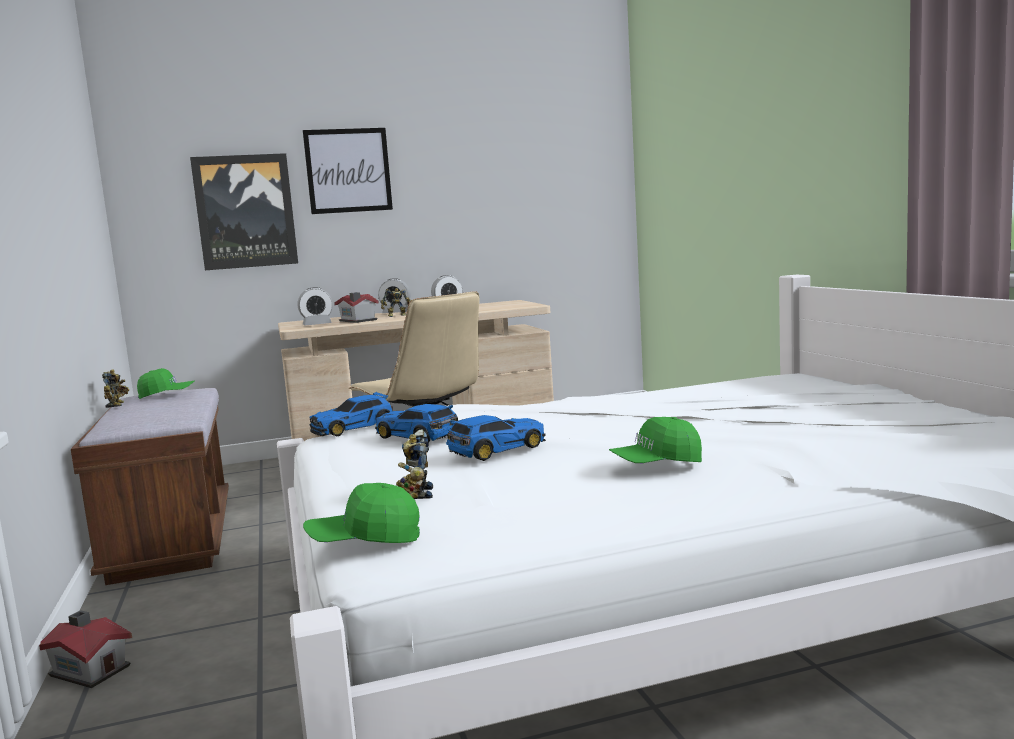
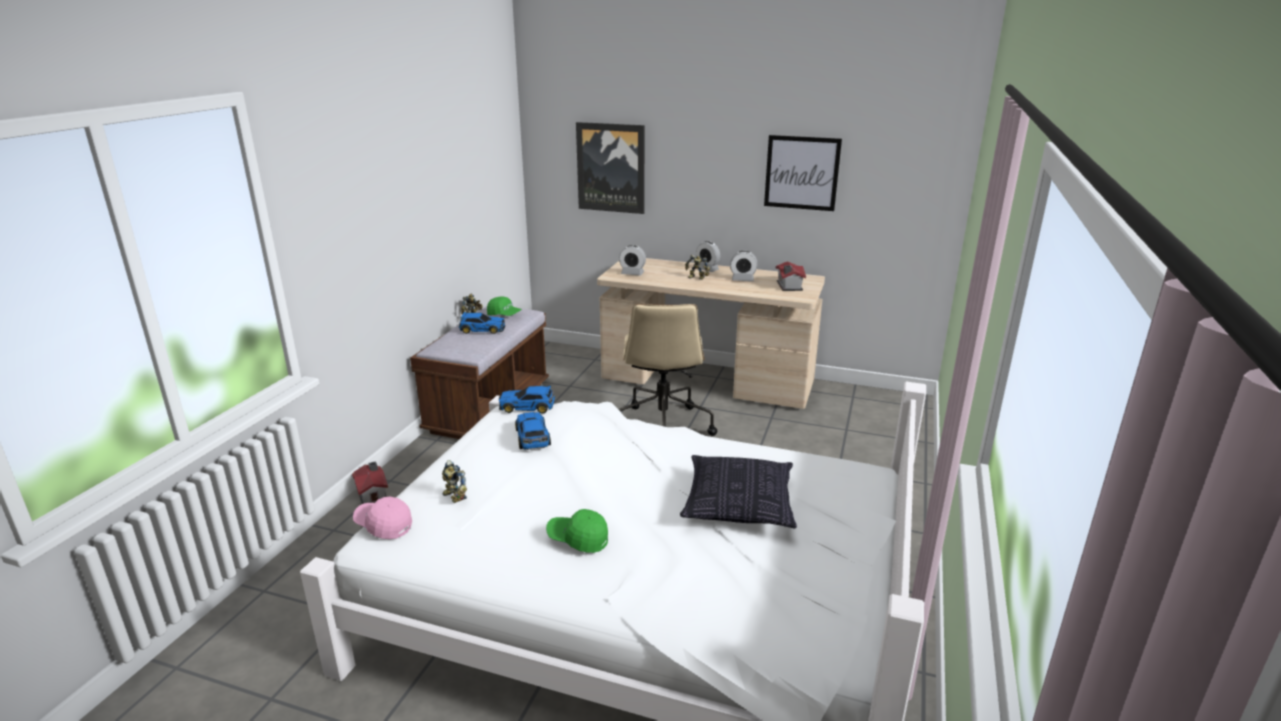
camera: 35 degrees right, 15 degrees up
picture [303,128,393,214] -> picture moved to [764,135,842,211]
green cap [303,483,420,543] -> pink cap [353,496,412,539]
toy house [334,292,379,323] -> toy house moved to [776,261,806,291]
toy robot [396,430,433,499] -> toy robot turned 75 degrees counterclockwise [442,460,467,503]
toy car [446,415,546,461] -> toy car moved to [459,312,505,334]
none -> pillow [680,455,797,528]

